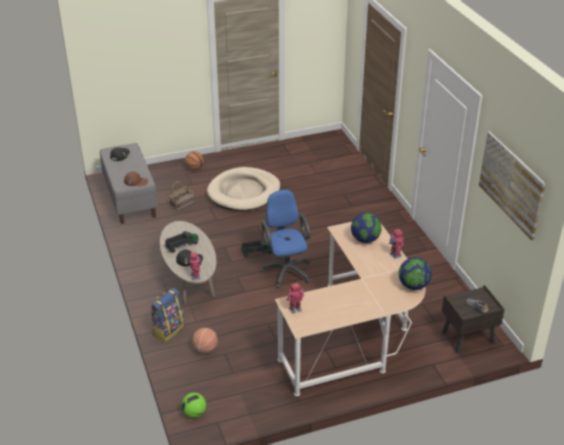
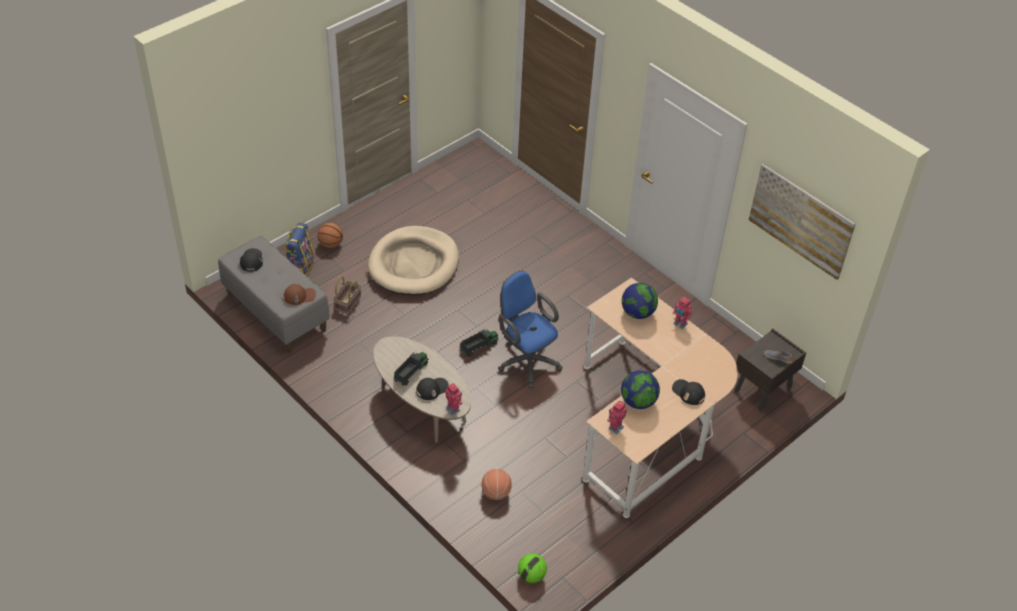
camera: 25 degrees left, 10 degrees up
backpack [150,288,184,342] -> backpack moved to [285,222,314,276]
globe [399,257,432,290] -> globe moved to [621,370,660,409]
none -> black cap [672,379,705,405]

